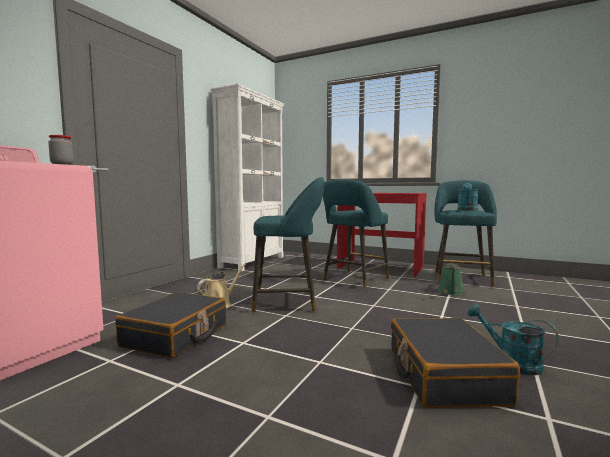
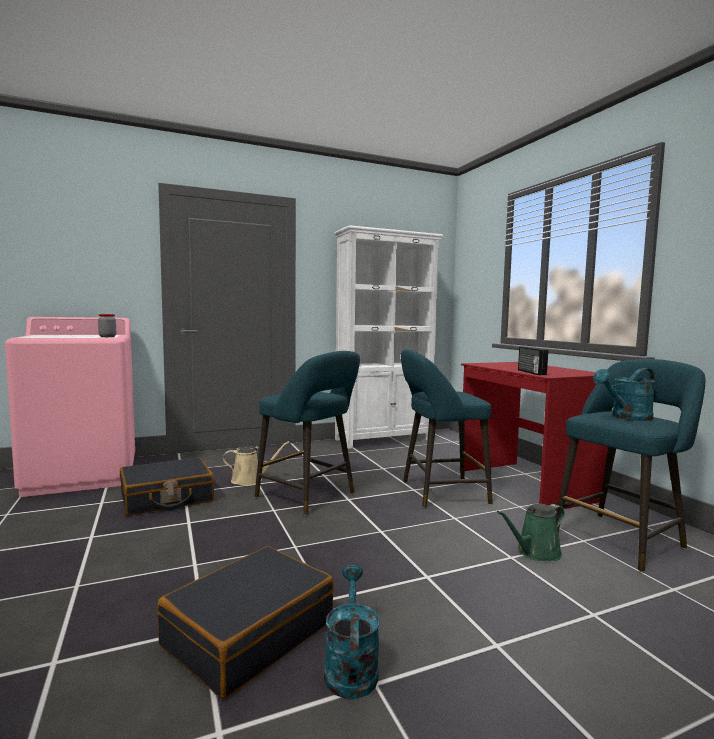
camera: 40 degrees right, 0 degrees up
none -> radio [518,347,548,375]

